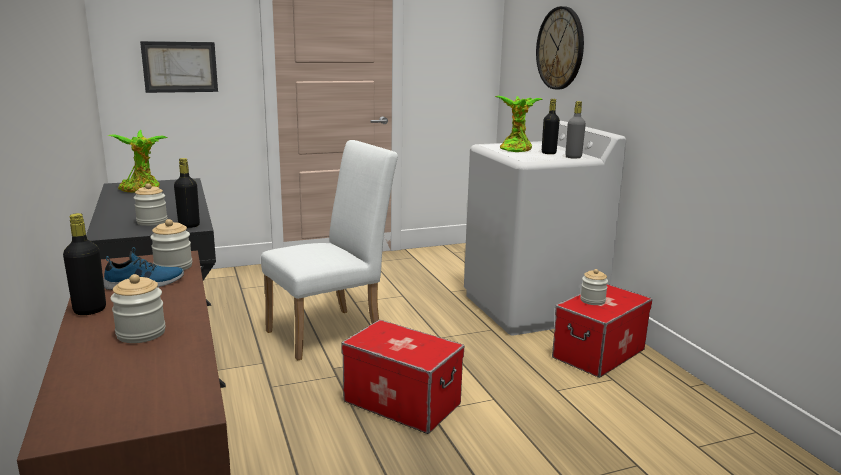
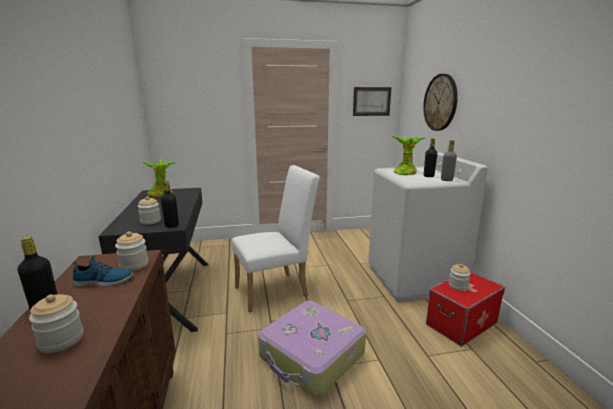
camera: 10 degrees right, 0 degrees up
picture [140,41,218,93] -> picture moved to [353,87,391,116]
storage box [341,320,464,434] -> suitcase [258,301,366,397]

